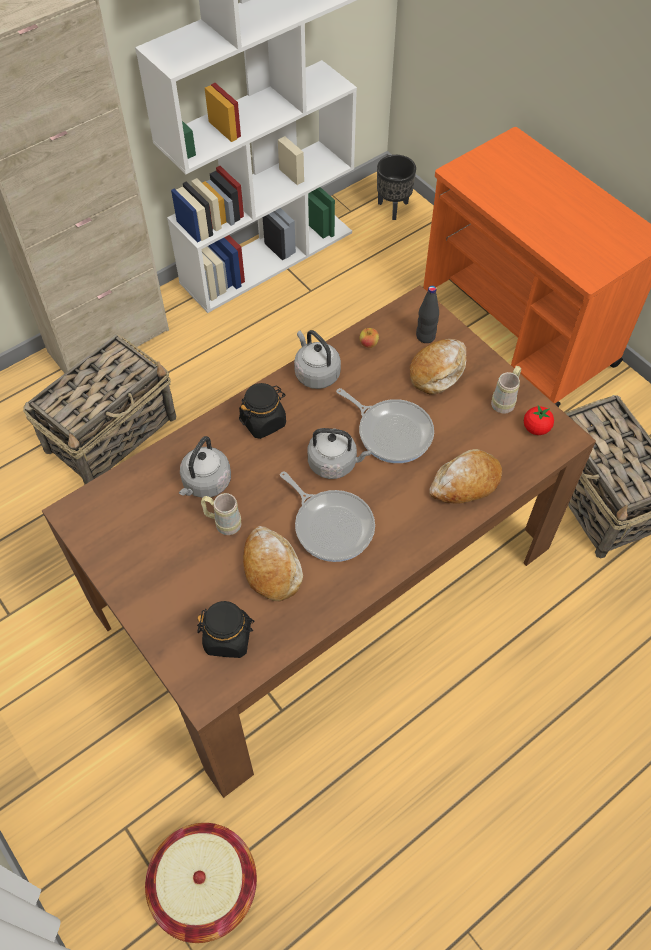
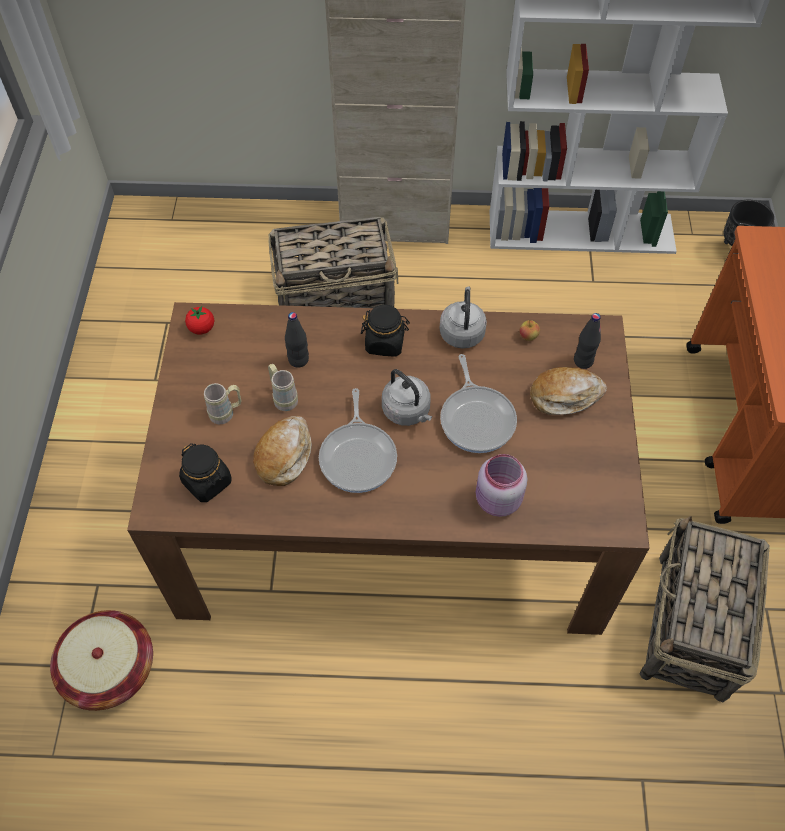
camera: 40 degrees right, 0 degrees up
grey kettle [179,436,231,498] -> black bottle [285,312,309,368]
bread [429,449,502,503] -> pink jar [476,454,527,517]
beige mug [491,366,521,414] -> beige mug moved to [204,383,242,424]
tomato [524,405,554,435] -> tomato moved to [185,306,214,335]

